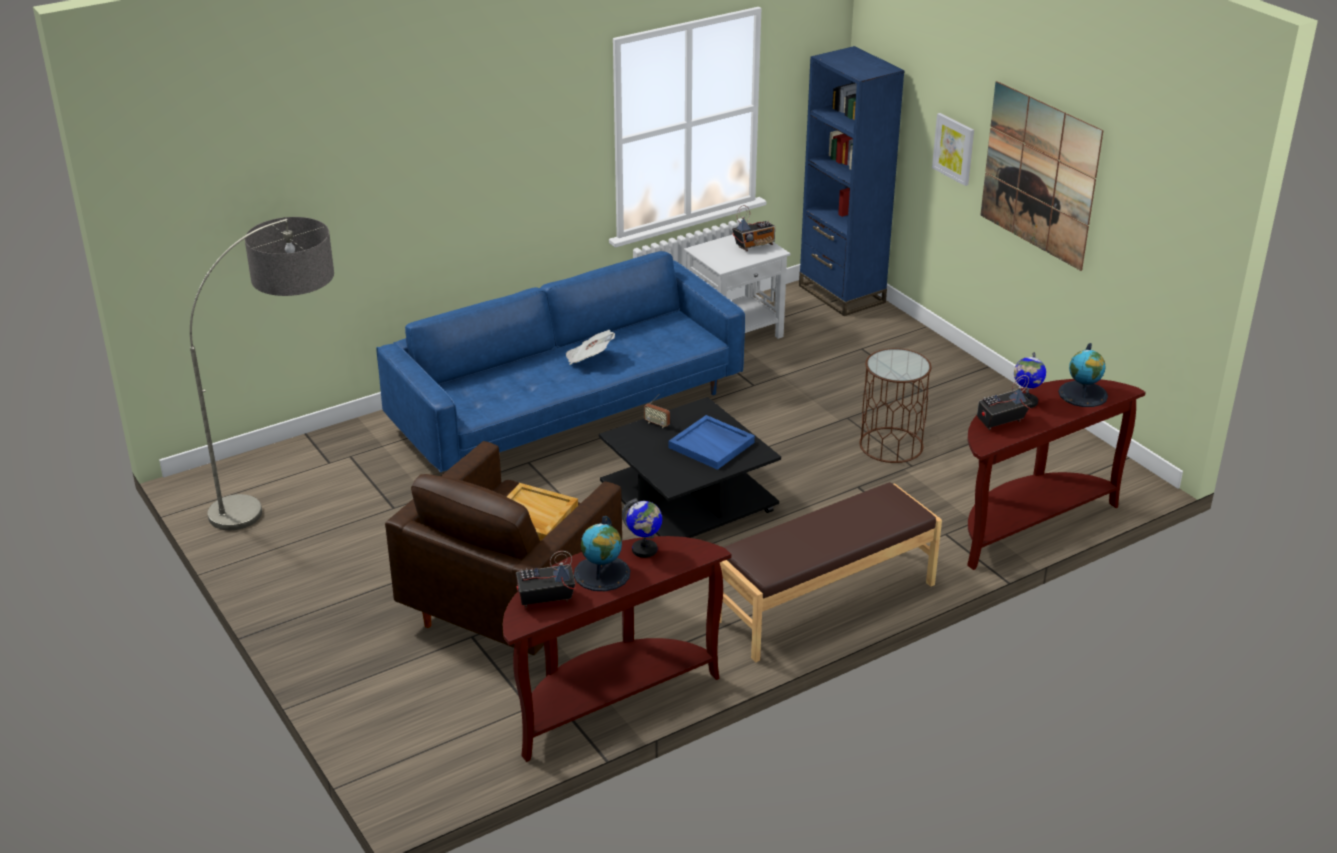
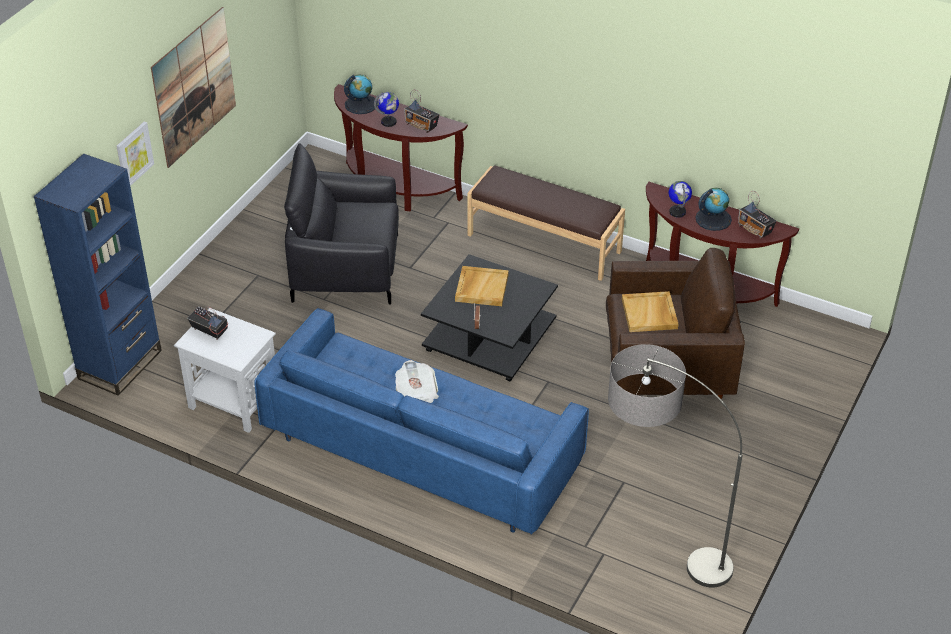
camera: 120 degrees left, 10 degrees up
blue tray [669,415,755,470] -> beige tray [455,266,509,306]
brown side table [860,348,931,463] -> black armchair [284,143,399,305]

